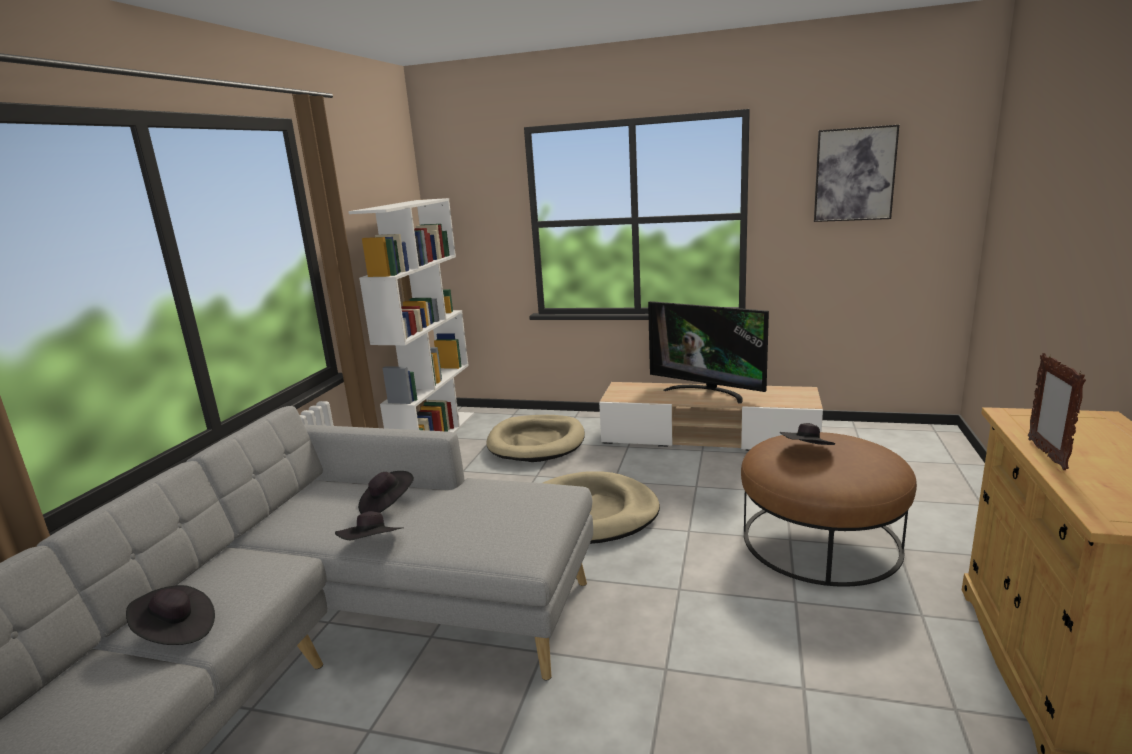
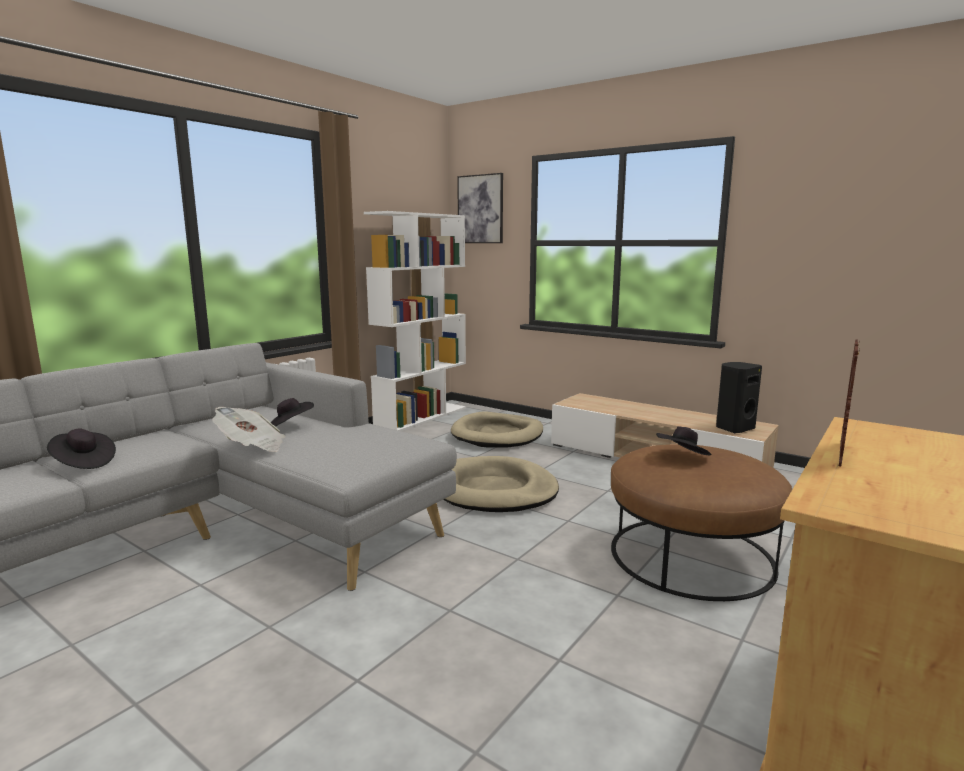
camera: 20 degrees right, 5 degrees down
black hat [335,511,403,540] -> newspaper [212,407,285,452]
television [648,301,769,404] -> none
picture [814,125,899,222] -> picture moved to [457,173,503,243]
none -> black speaker [716,362,762,433]

